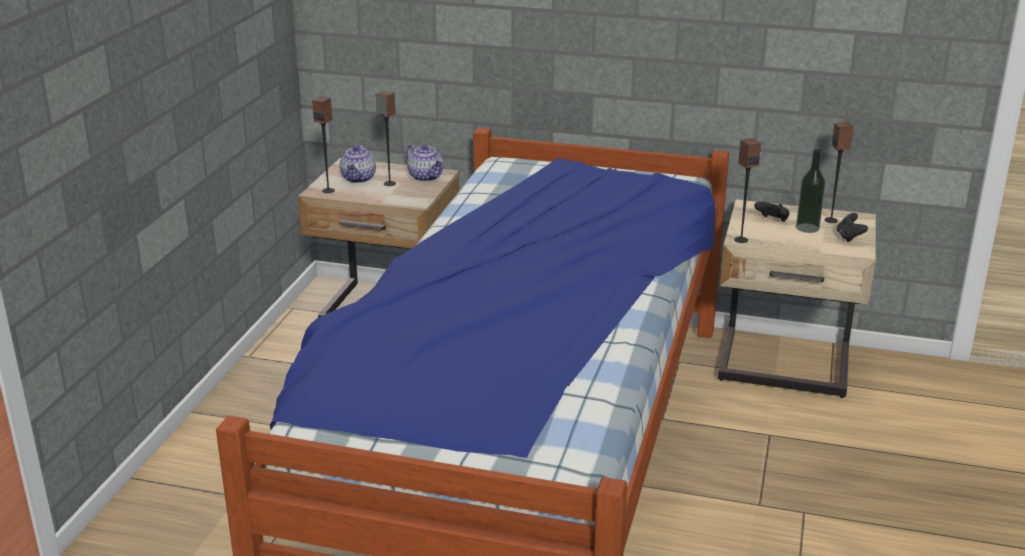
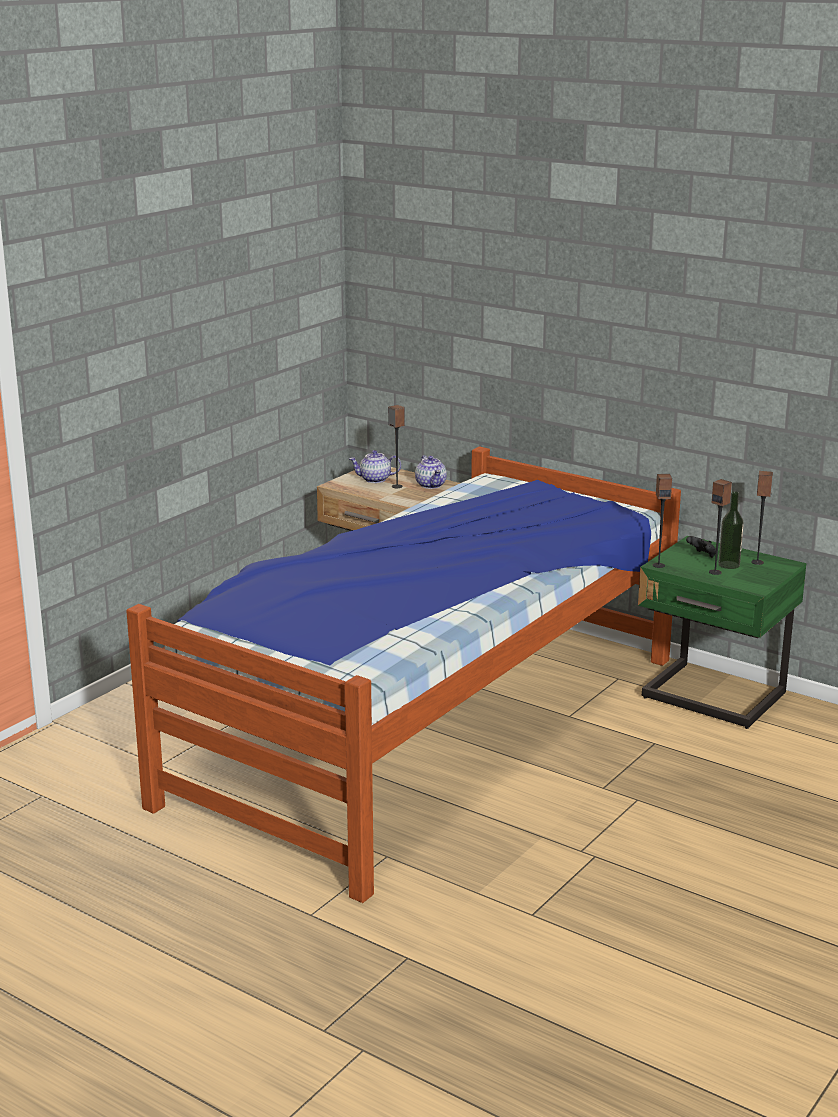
camera: 20 degrees right, 5 degrees down
speaker [312,96,335,193] -> speaker moved to [709,479,732,575]
teapot [340,144,376,183] -> teapot turned 60 degrees clockwise [349,450,401,483]
beige nightstand [718,200,876,398] -> green nightstand [638,536,806,729]
black game controller [836,213,868,242] -> none

